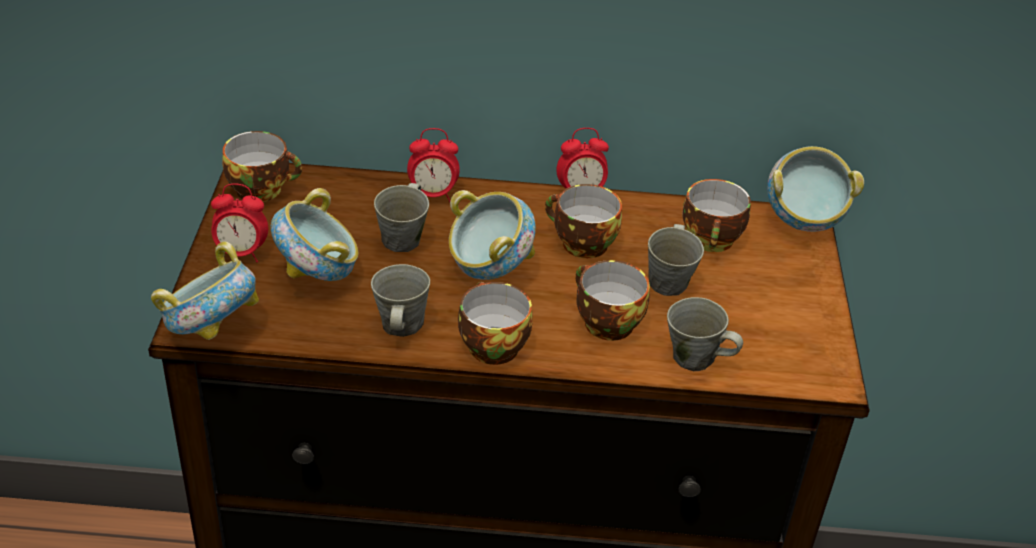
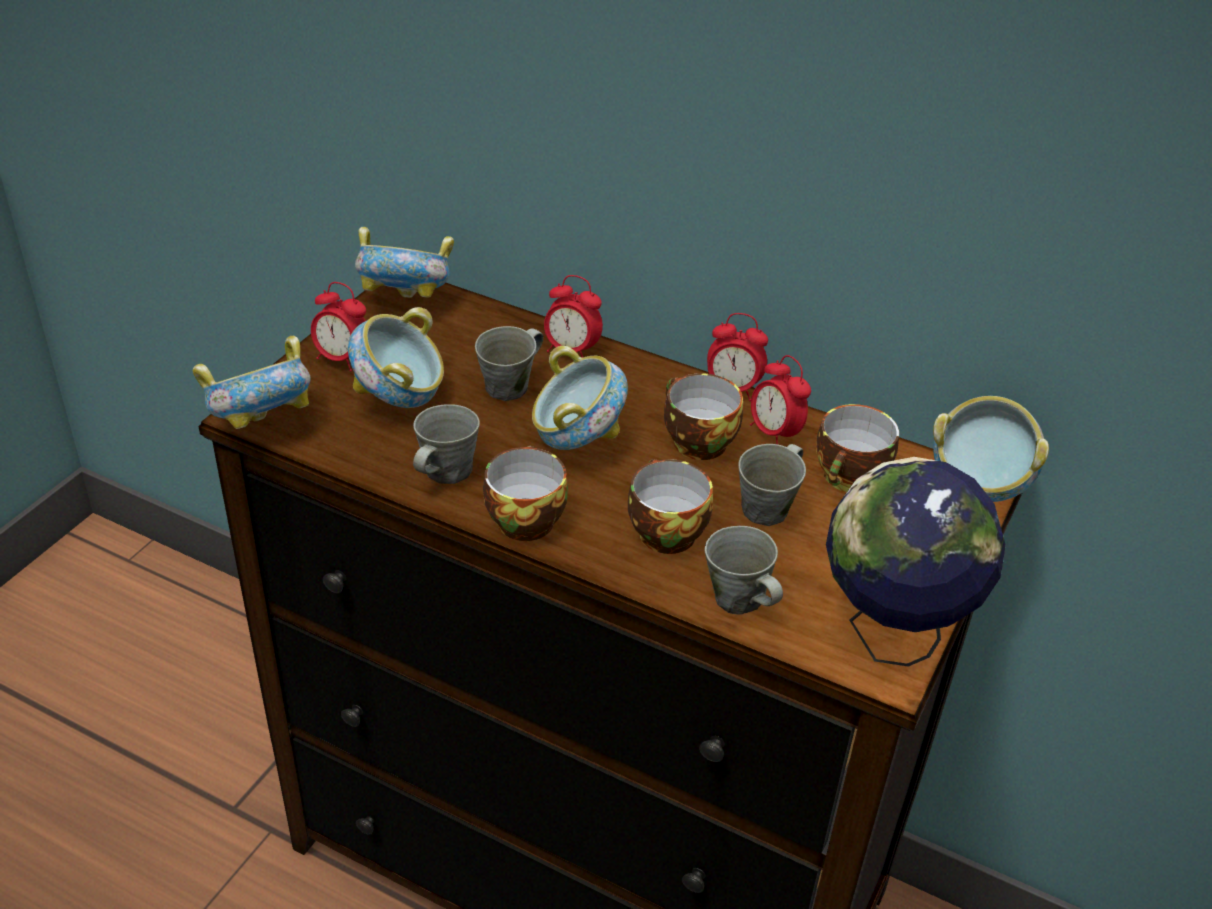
camera: 25 degrees right, 0 degrees up
cup [223,131,302,202] -> bowl [355,227,454,298]
none -> alarm clock [750,355,811,444]
none -> globe [826,457,1006,667]

